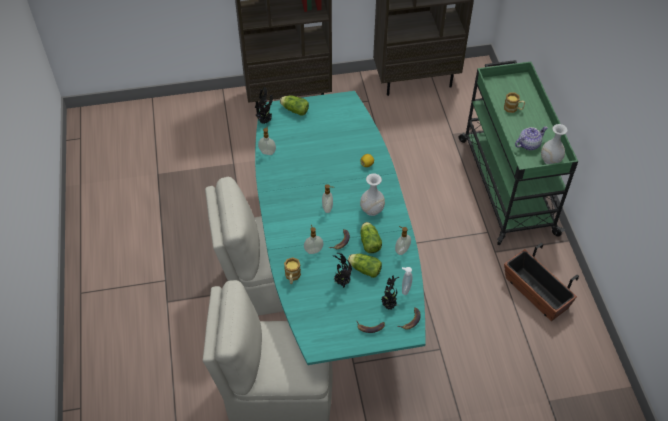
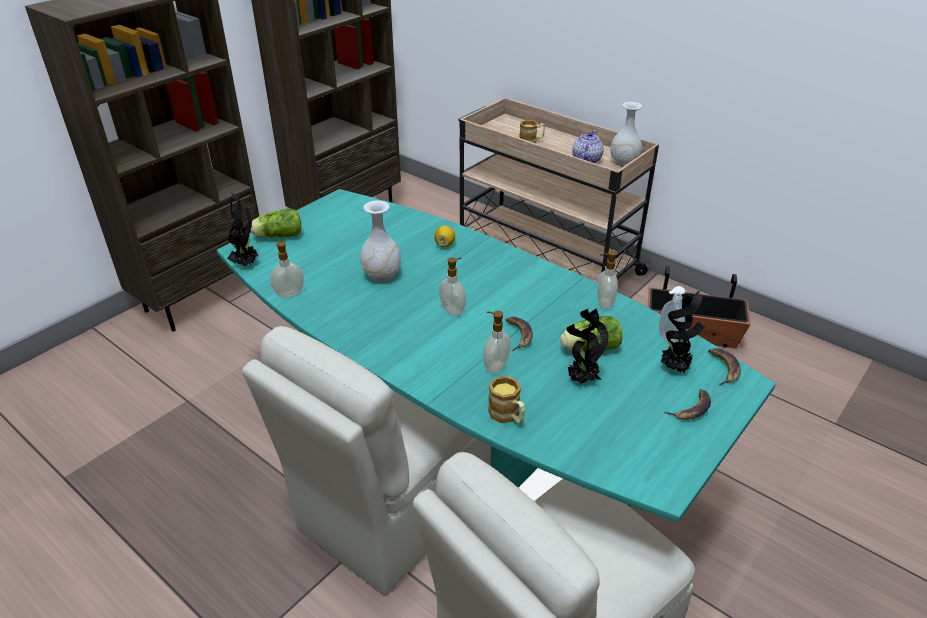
camera: 40 degrees left, 15 degrees down
white vase [360,173,385,216] -> white vase moved to [360,200,401,282]
lettuce [361,222,382,253] -> none
green cart [459,60,578,245] -> beige cart [459,98,659,283]

